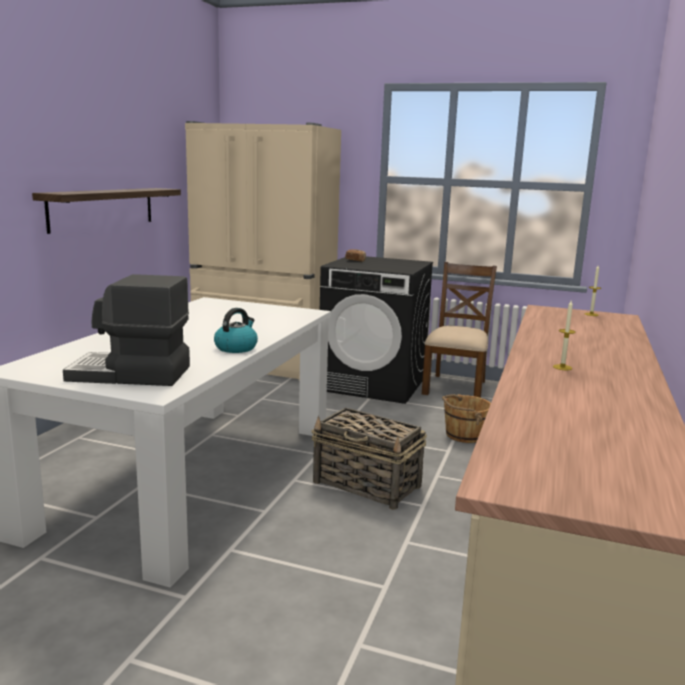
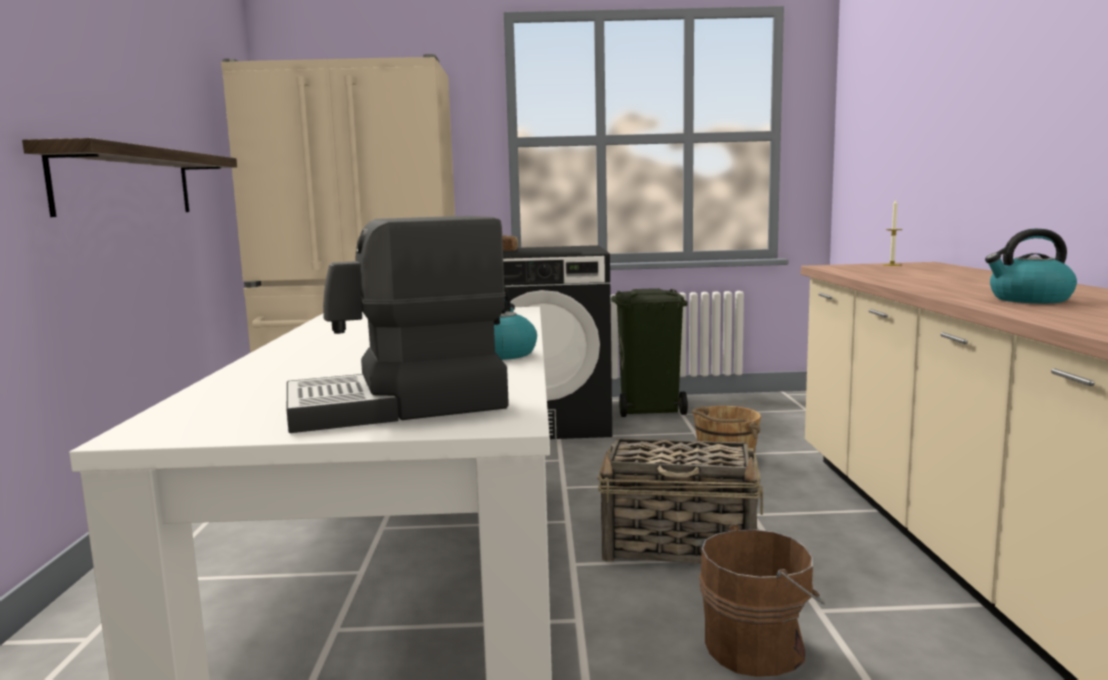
camera: 20 degrees left, 5 degrees down
brown chair [422,262,497,398] -> green trash can [611,288,688,417]
candle [553,301,576,370] -> kettle [985,229,1077,303]
none -> brown bucket [699,524,825,677]

